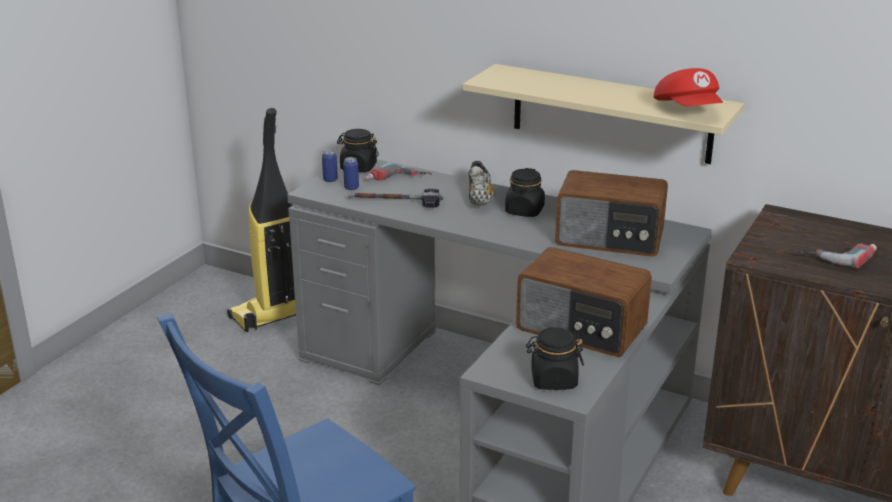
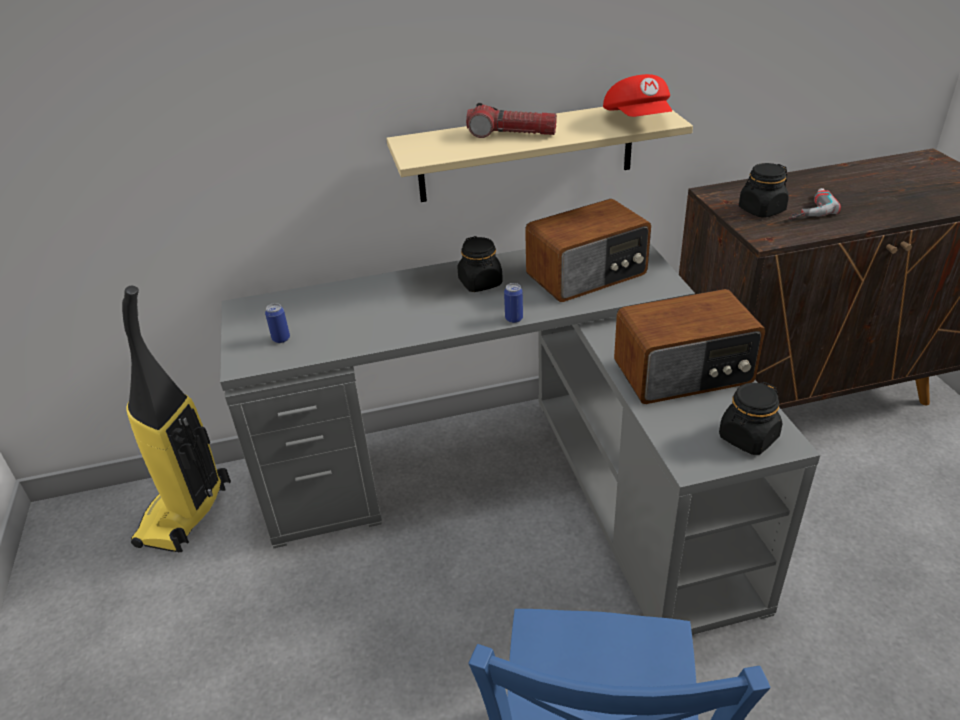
camera: 40 degrees left, 10 degrees up
can [322,150,338,182] -> can moved to [504,283,523,323]
black jar [337,129,379,172] -> black jar moved to [739,163,789,218]
hammer [348,189,443,208] -> none
power drill [365,162,432,181] -> none
shoe [469,161,494,205] -> none
red cap [654,68,723,106] -> red cap turned 45 degrees clockwise [603,74,672,117]
none -> flashlight [466,103,557,138]

